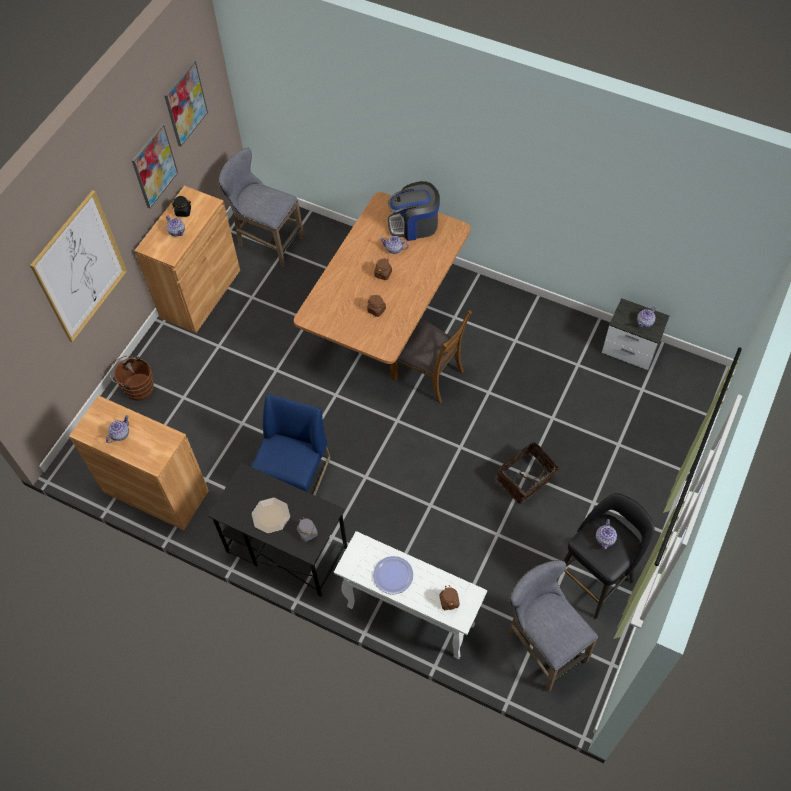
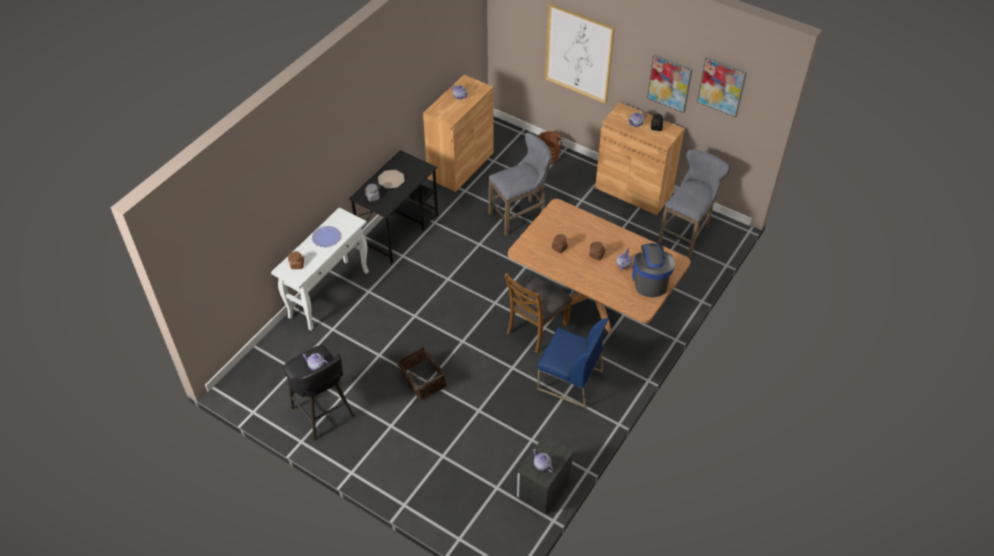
camera: 95 degrees right, 10 degrees down
blue chair [251,394,331,496] -> blue chair moved to [537,318,609,408]
grey stool [507,560,599,693] -> grey stool moved to [488,132,552,236]

